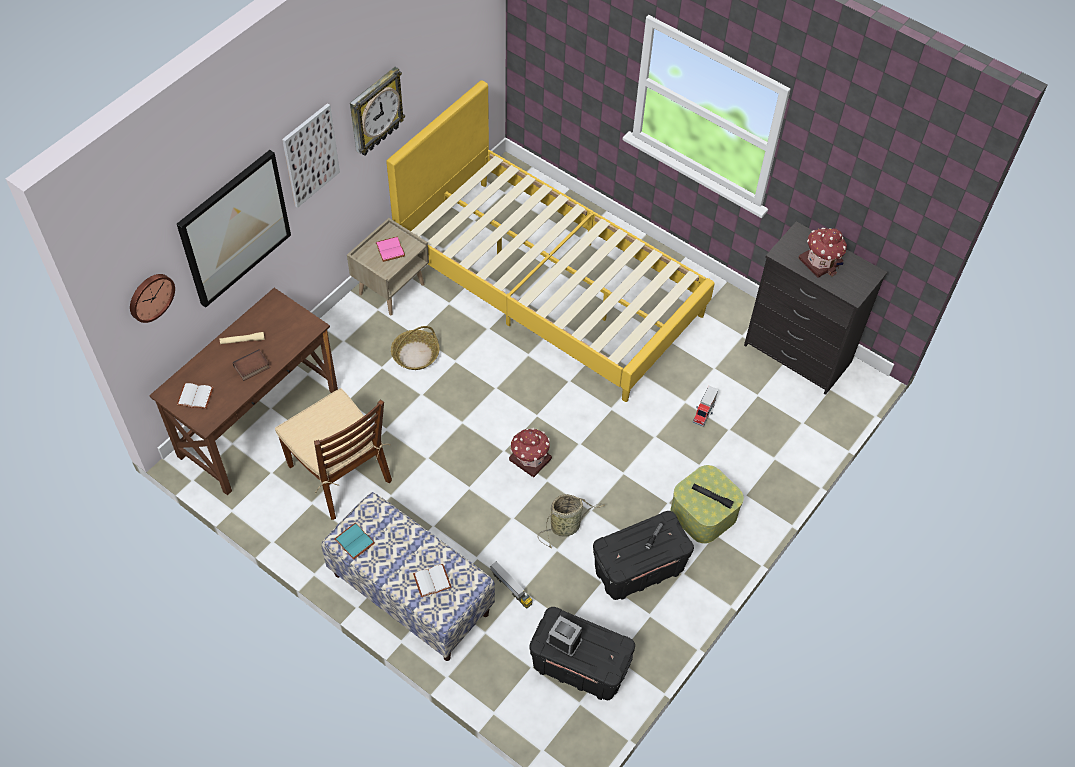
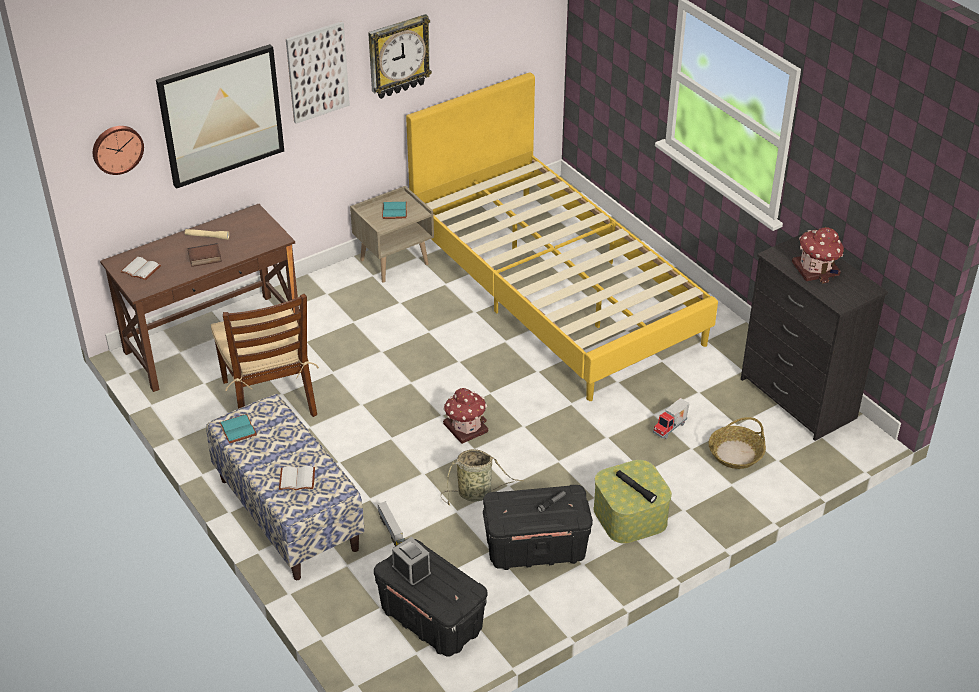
camera: 20 degrees right, 15 degrees down
pink book [375,236,405,262] -> turquoise book [382,202,407,219]
basket [391,326,440,370] -> basket moved to [709,417,766,469]

